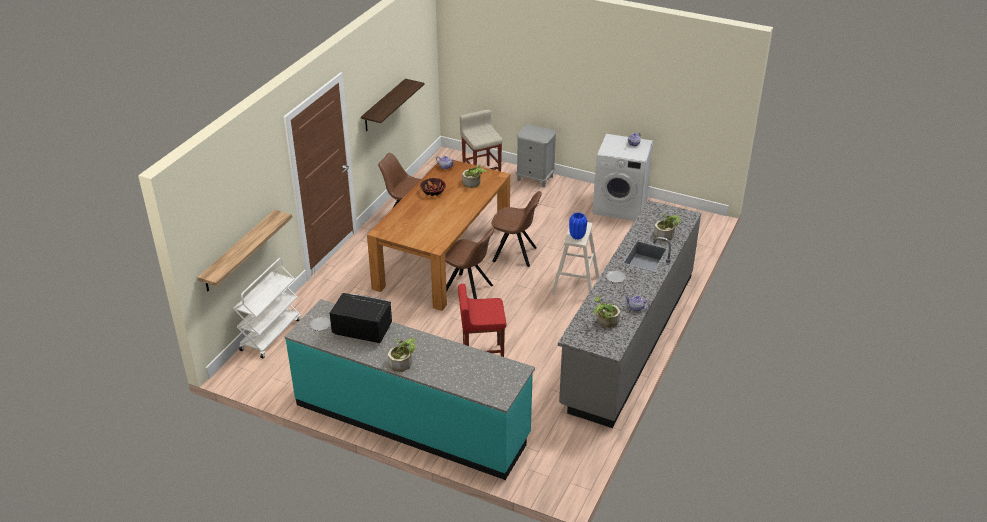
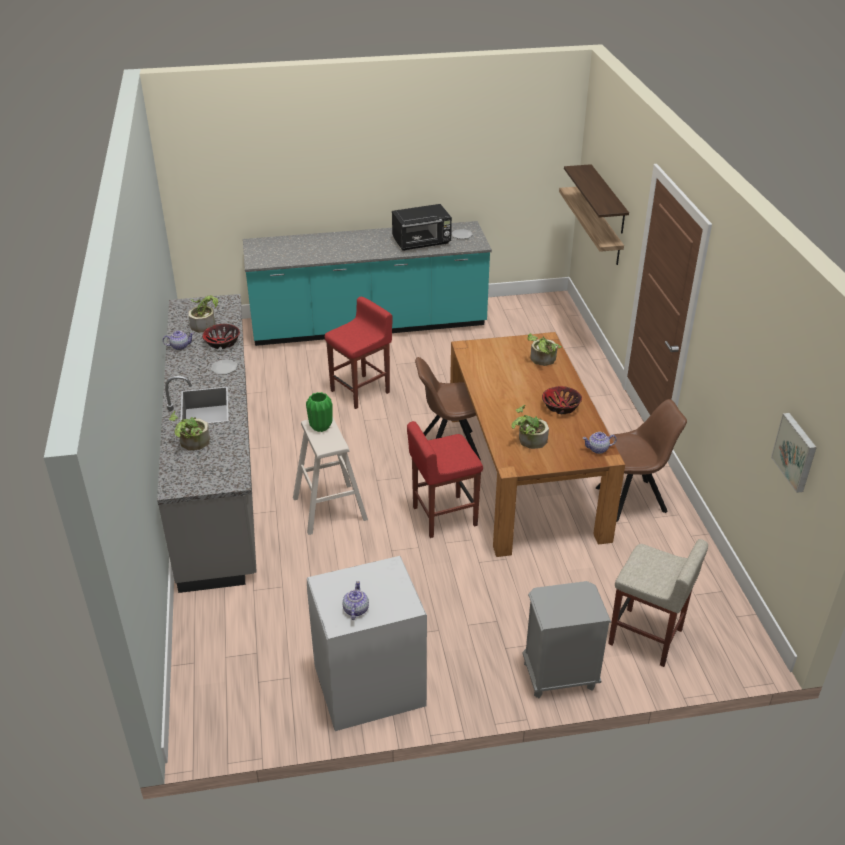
camera: 145 degrees right, 0 degrees up
white cart [233,258,301,359] -> none
shelf [361,79,424,131] -> shelf moved to [564,164,629,234]
potted plant [388,338,416,372] -> potted plant moved to [527,333,562,366]
brown chair [492,191,542,267] -> red stool [407,421,483,538]
blue vase [569,212,587,240] -> green vase [306,392,333,432]
none -> bowl [202,324,240,349]
none -> picture [771,413,817,493]

